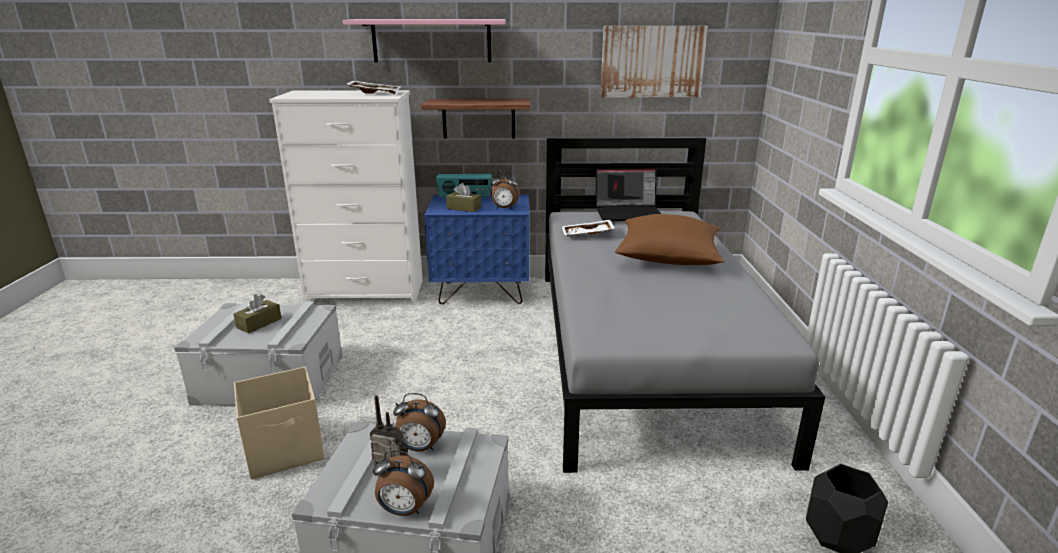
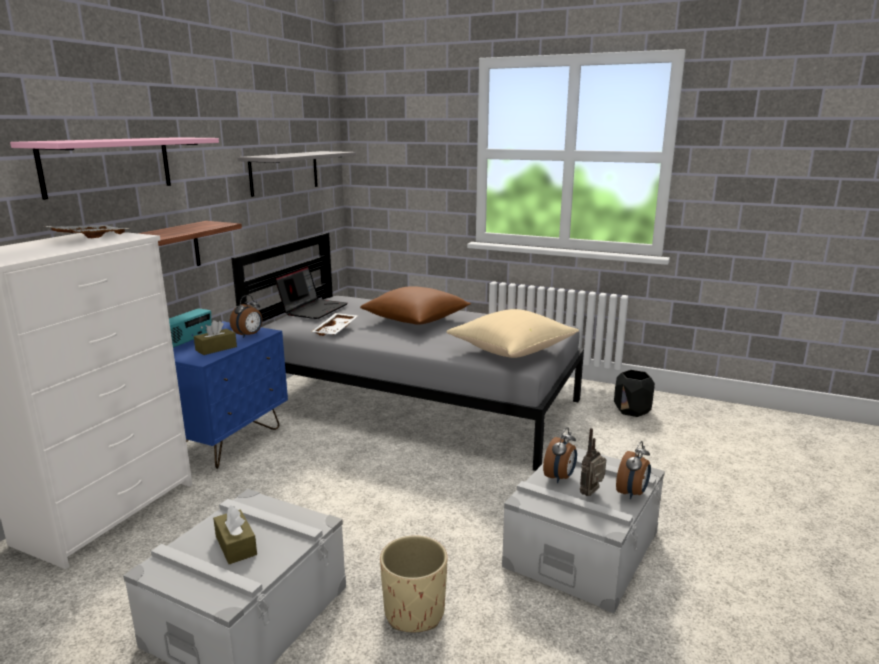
camera: 65 degrees left, 5 degrees down
beige storage box [234,367,325,479] -> beige planter [380,535,448,632]
picture [600,26,708,97] -> grey shelf [237,151,356,197]
none -> beige pillow [446,309,579,358]

